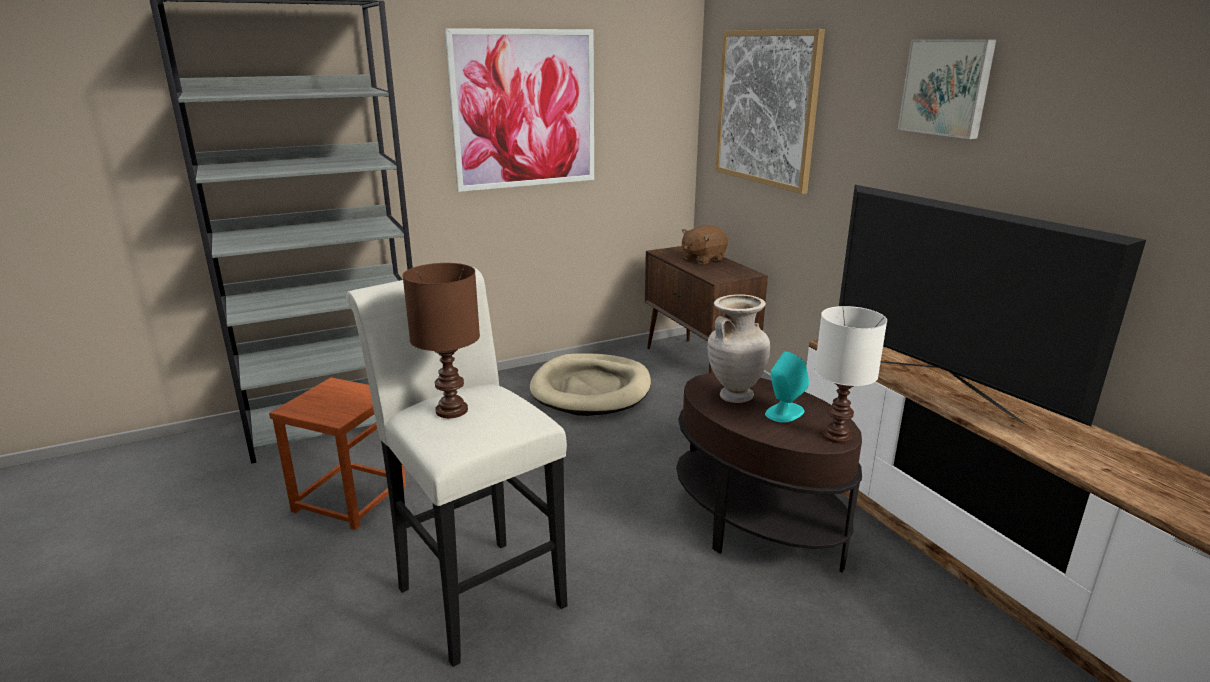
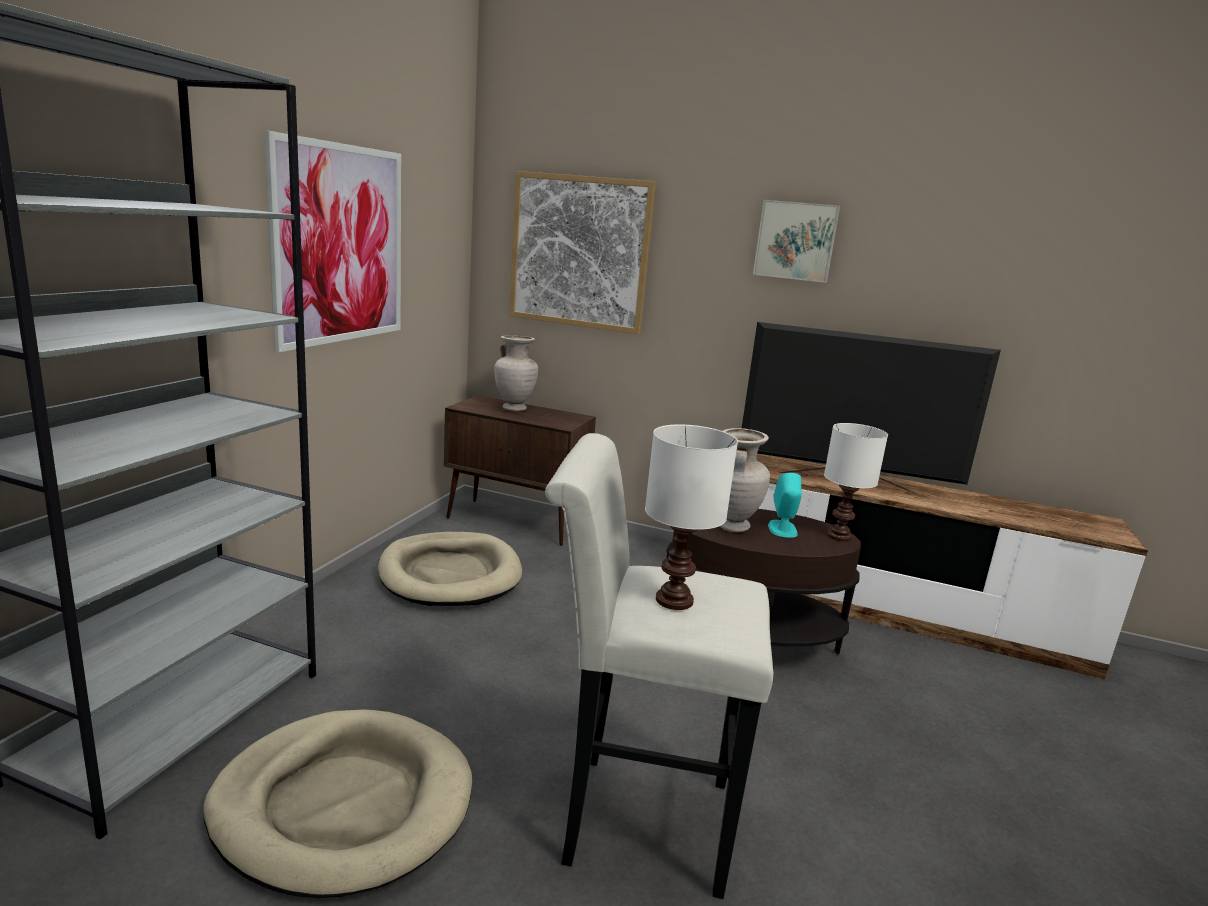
camera: 45 degrees left, 5 degrees down
brown stool [269,377,406,530] -> beige dog bed [203,709,472,898]
brown table lamp [402,263,480,418] -> white table lamp [645,424,738,610]
brown plush toy [682,225,728,264] -> beige vase [494,336,538,411]

